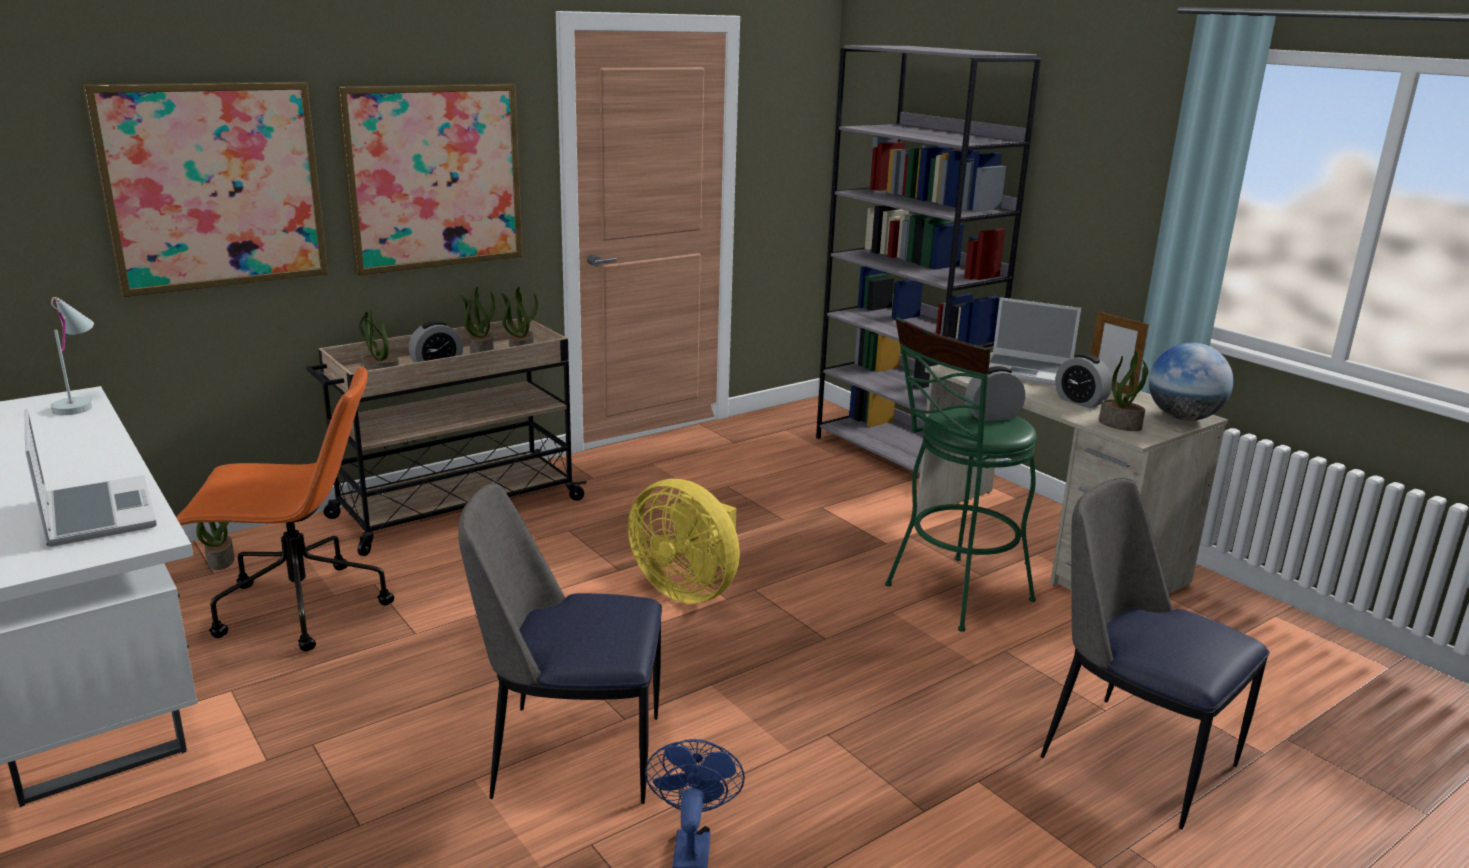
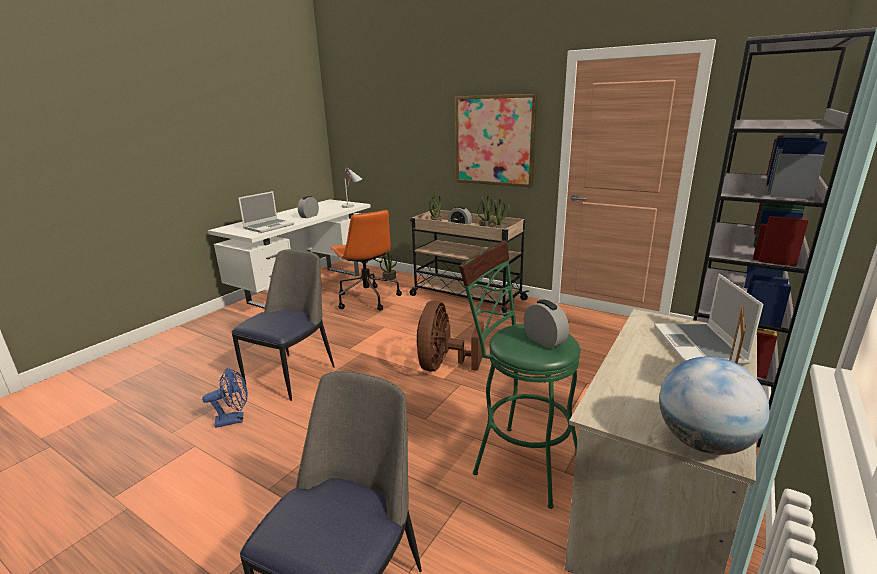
camera: 70 degrees right, 0 degrees up
picture [83,82,328,297] -> none
chair [458,484,662,804] -> chair turned 45 degrees clockwise [232,249,335,401]
yellow fan [628,479,740,604] -> brown fan [416,301,484,371]
alarm clock [1055,353,1112,408] -> alarm clock moved to [298,196,319,218]
potted plant [1099,350,1148,431] -> none

